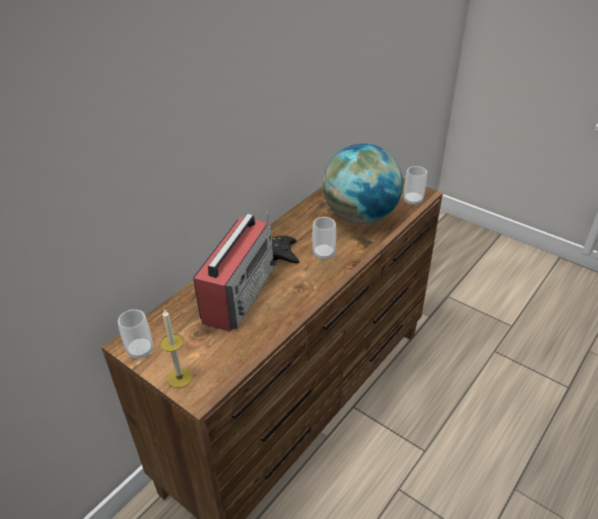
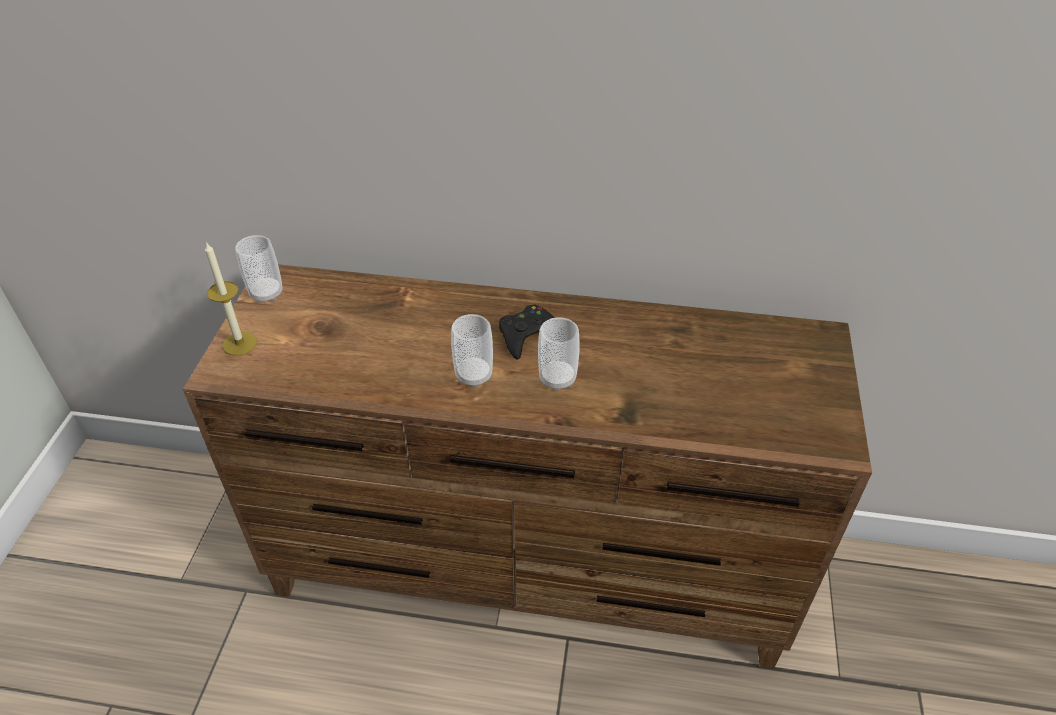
camera: 60 degrees right, 5 degrees up
radio [193,212,277,332] -> none
globe [323,144,403,224] -> none
cup [404,166,427,206] -> cup moved to [451,314,493,388]

